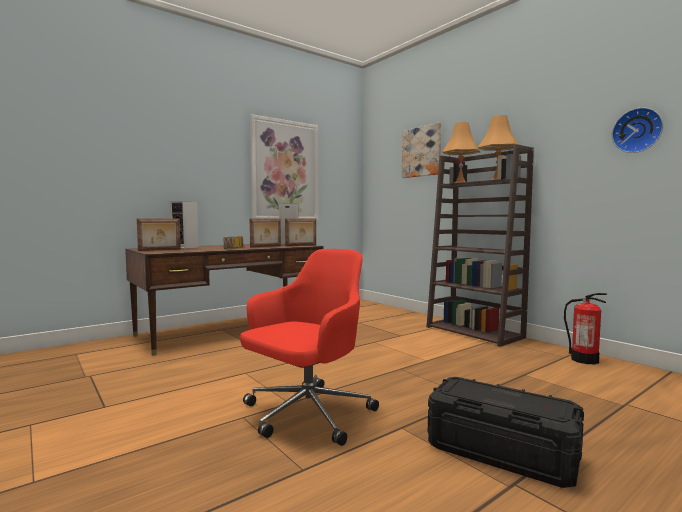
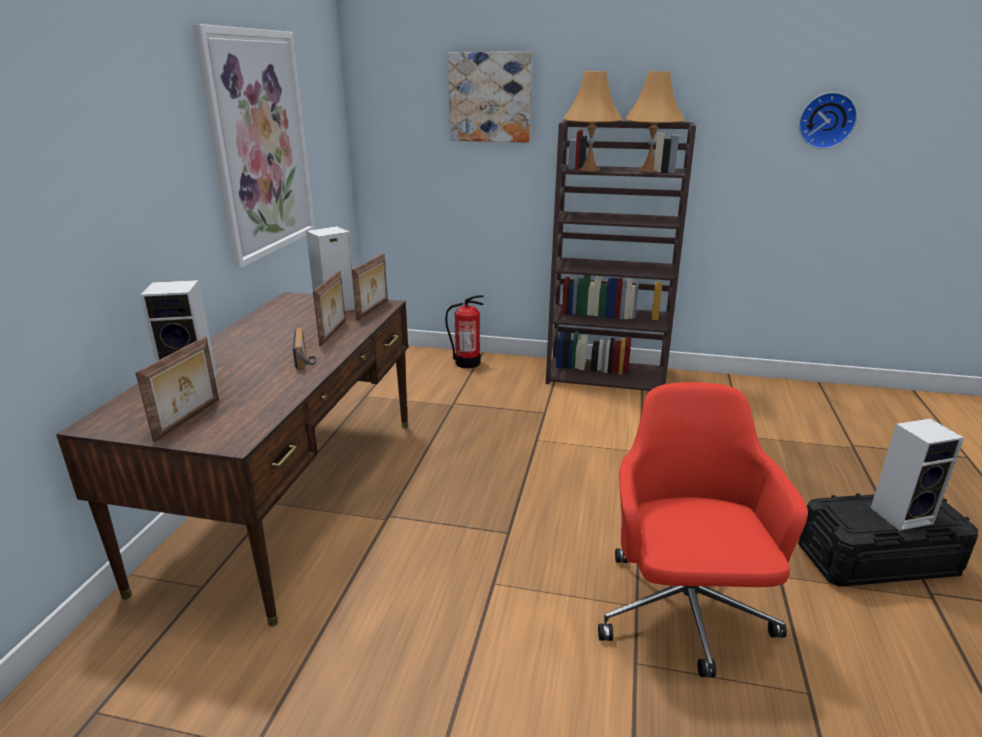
camera: 40 degrees left, 20 degrees up
fire extinguisher [564,293,607,364] -> fire extinguisher moved to [445,295,484,368]
none -> speaker [871,418,964,531]

